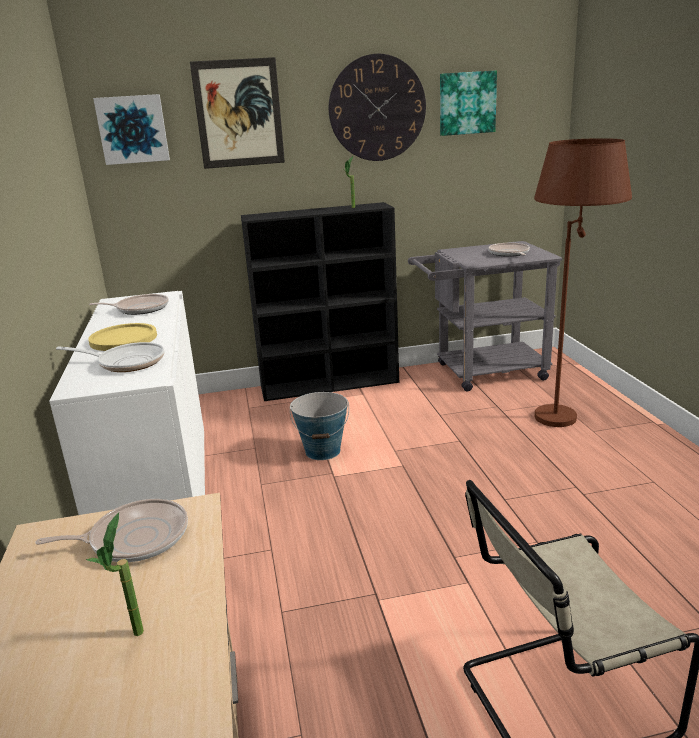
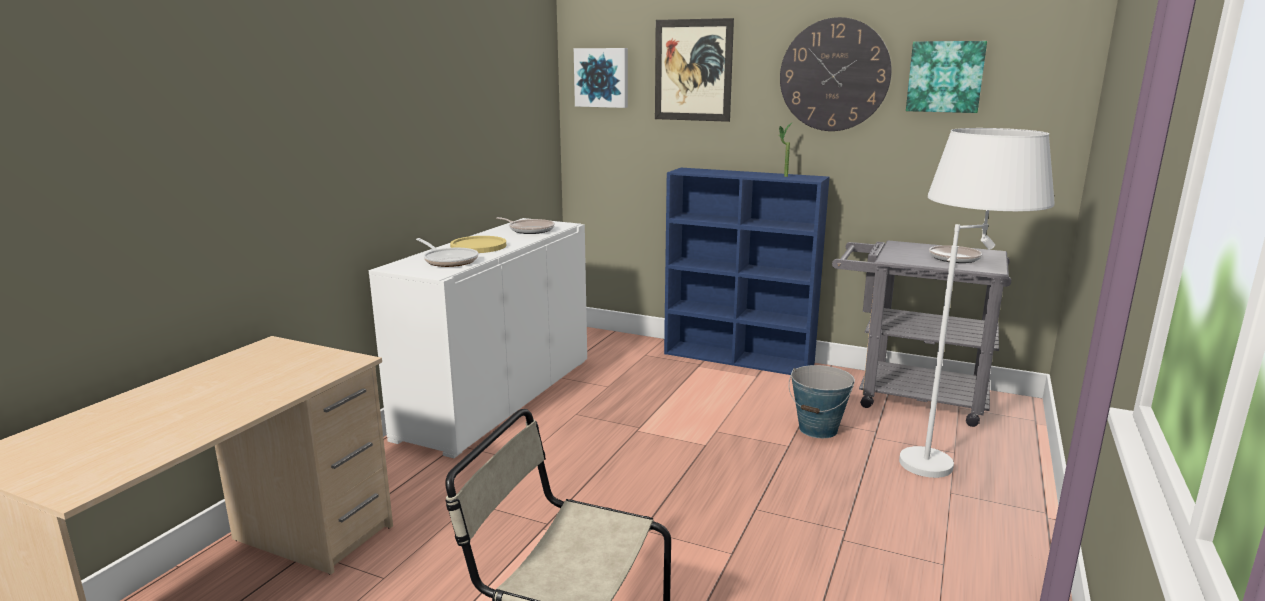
camera: 35 degrees right, 5 degrees down
frying pan [35,499,188,562] -> none
potted plant [86,513,144,636] -> none
black bookcase [241,202,399,401] -> blue bookcase [664,168,829,375]
bucket [290,392,349,460] -> bucket moved to [789,365,855,438]
brown floor lamp [534,138,632,427] -> white floor lamp [899,128,1055,478]

